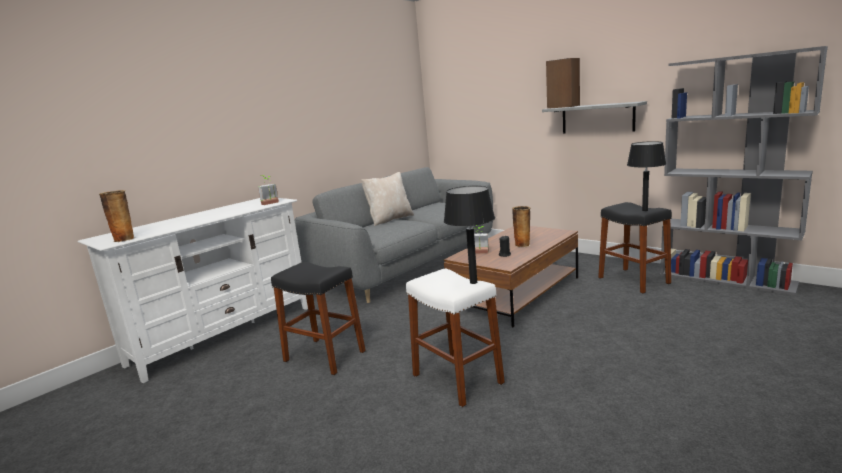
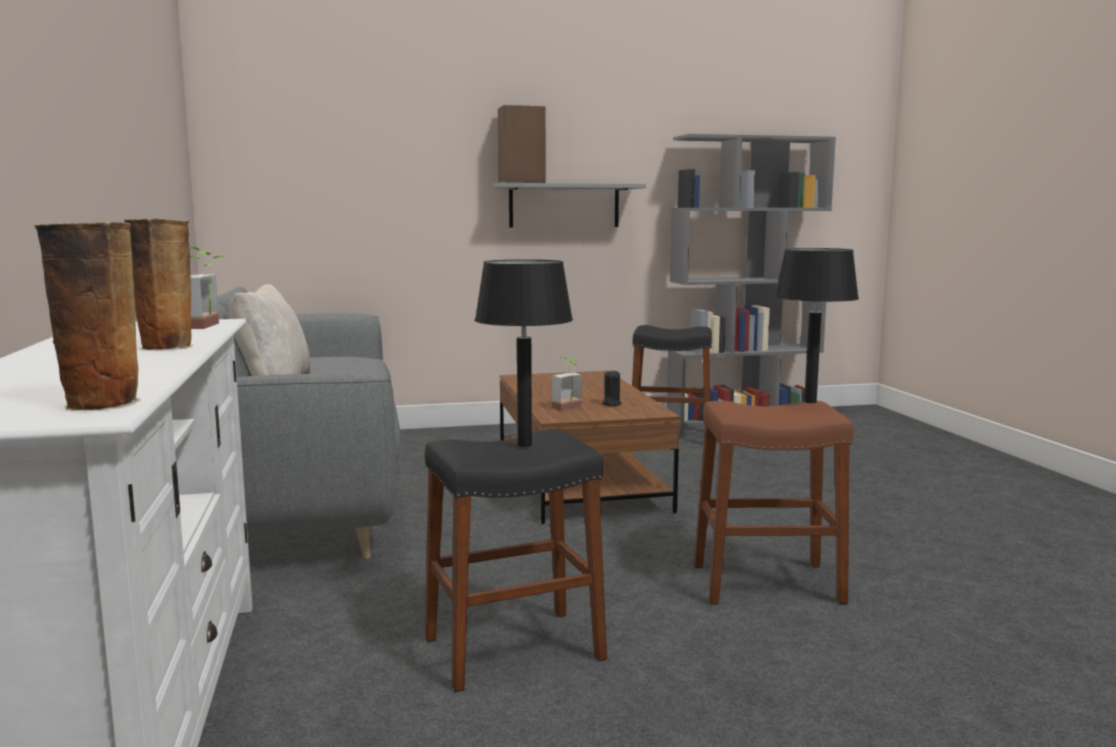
camera: 55 degrees left, 5 degrees down
white stool [406,269,505,407] -> brown stool [694,401,854,605]
vase [512,206,530,247] -> vase moved to [124,219,194,351]
black table lamp [627,141,666,211] -> black table lamp moved to [475,260,573,447]

